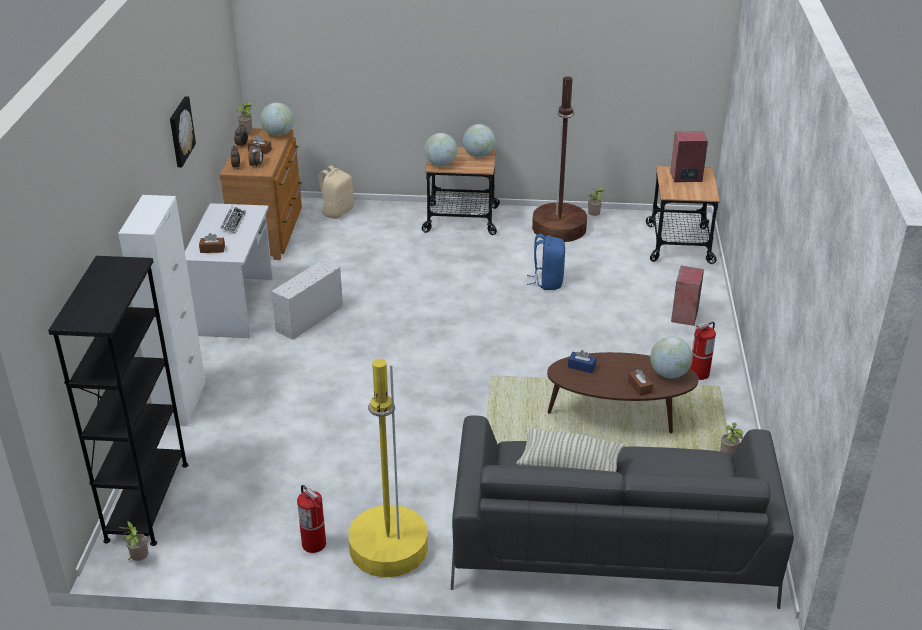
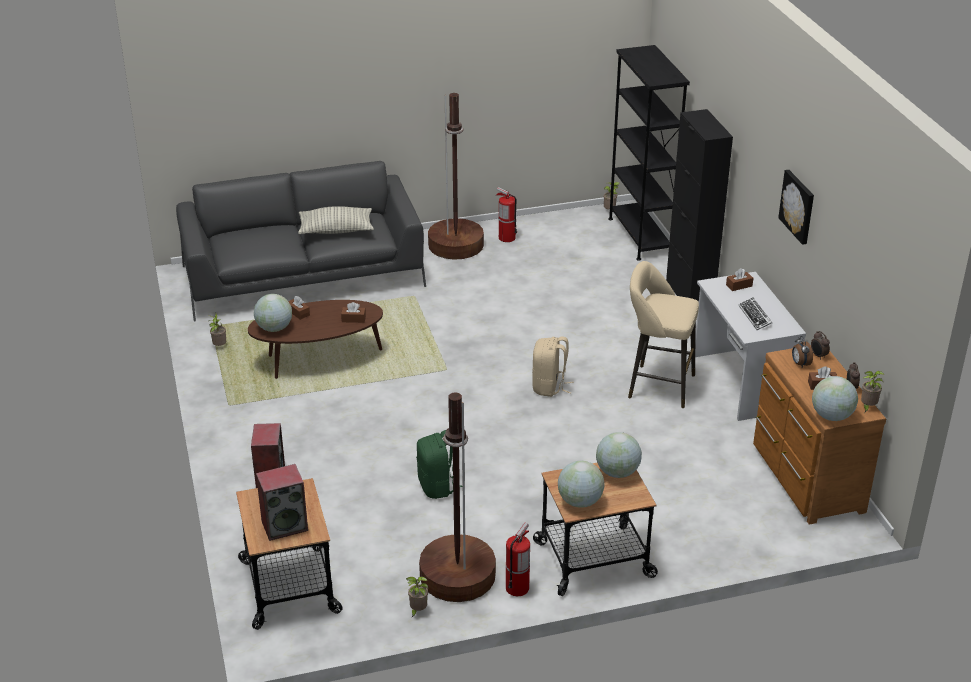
camera: 160 degrees right, 0 degrees up
white cabinet [118,195,206,426] -> black cabinet [666,109,733,302]
white storage box [271,260,343,340] -> beige stool [628,261,699,408]
beige backpack [317,165,354,219] -> beige backpack moved to [532,337,574,397]
yellow floor lamp [349,359,428,577] -> brown floor lamp [428,93,484,260]
blue backpack [527,234,565,290] -> green backpack [416,430,463,499]
blue tissue box [568,350,596,373] -> brown tissue box [341,302,366,323]
fire extinguisher [690,322,716,380] -> fire extinguisher moved to [506,522,530,596]

